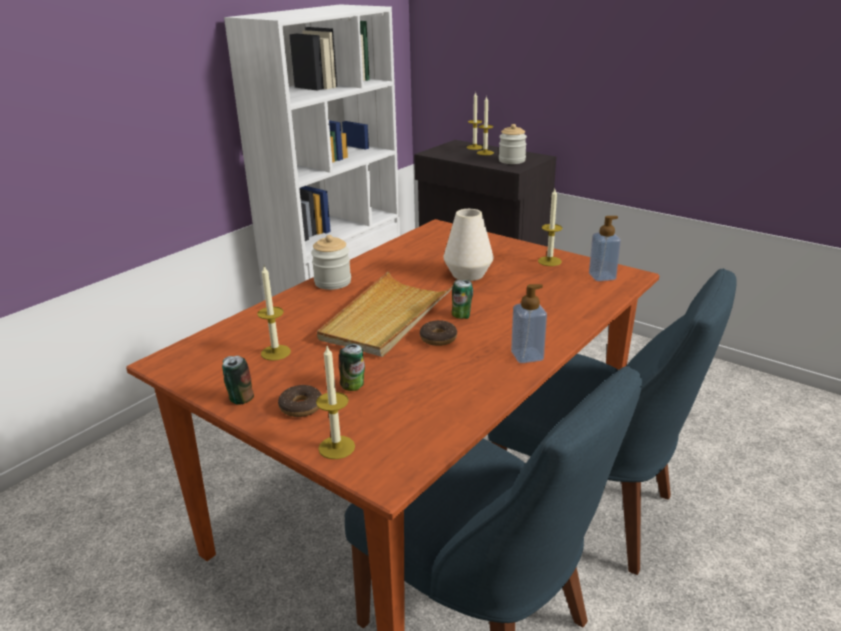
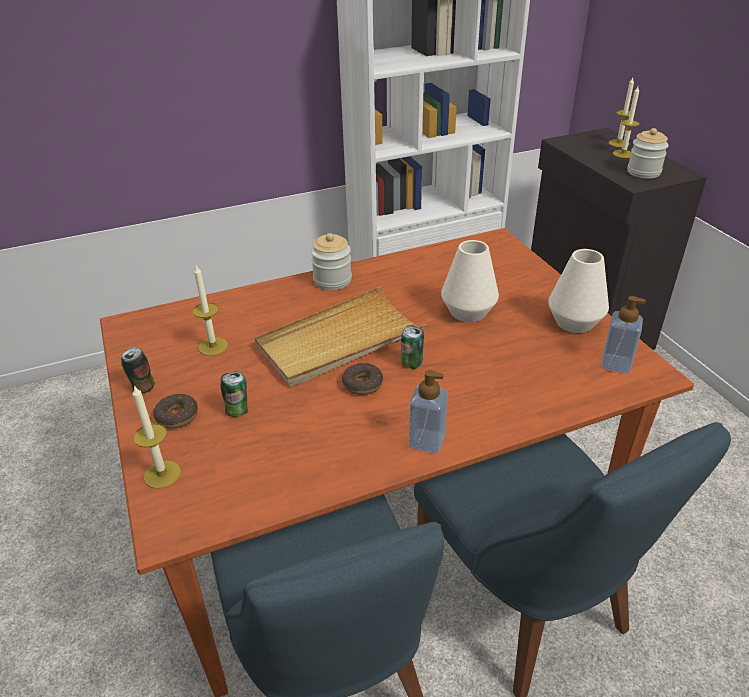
camera: 30 degrees right, 10 degrees up
candle [538,189,562,266] -> white vase [548,249,609,333]

